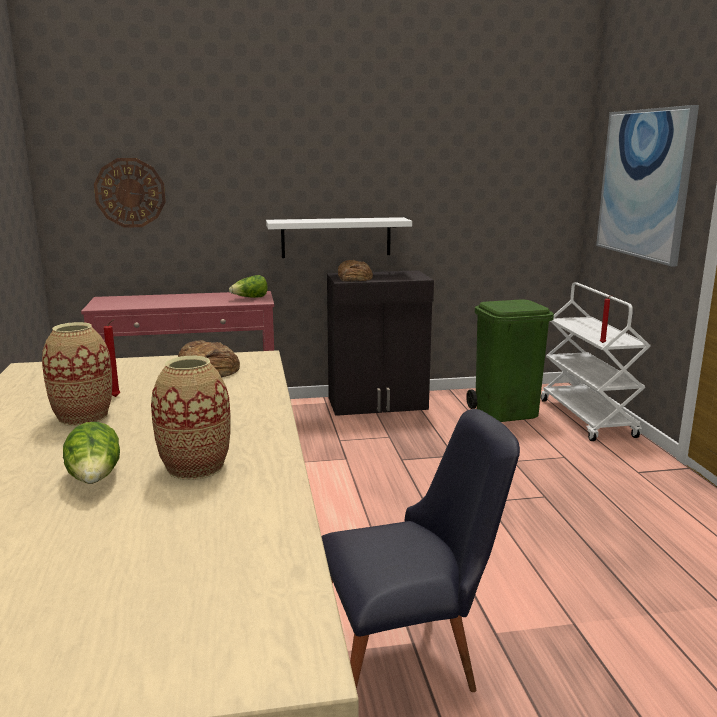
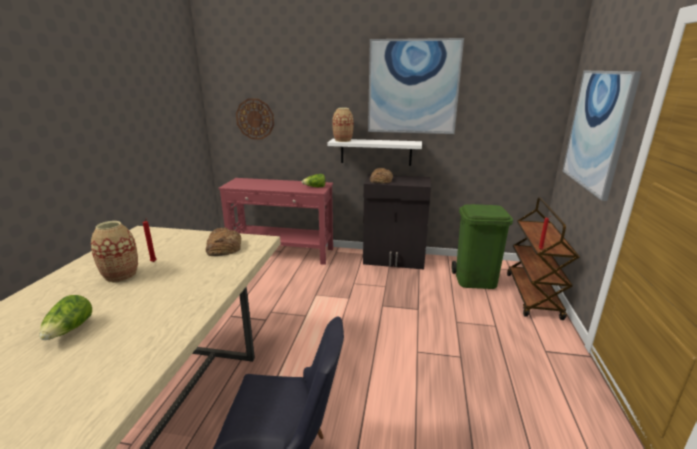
camera: 20 degrees right, 5 degrees up
vase [151,356,231,480] -> vase moved to [332,108,354,142]
white cart [541,282,650,441] -> brown cart [507,197,580,320]
none -> picture [368,38,464,134]

